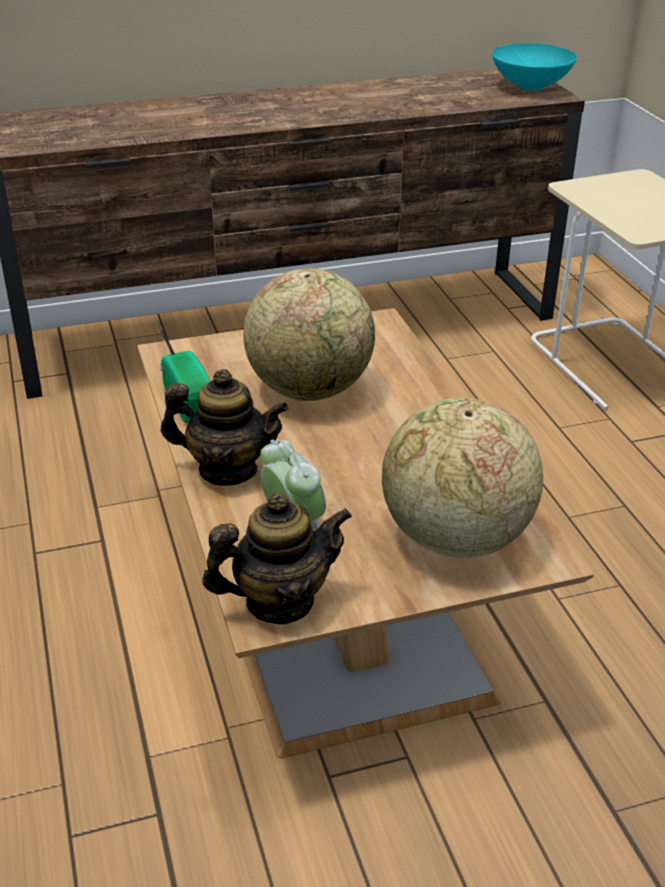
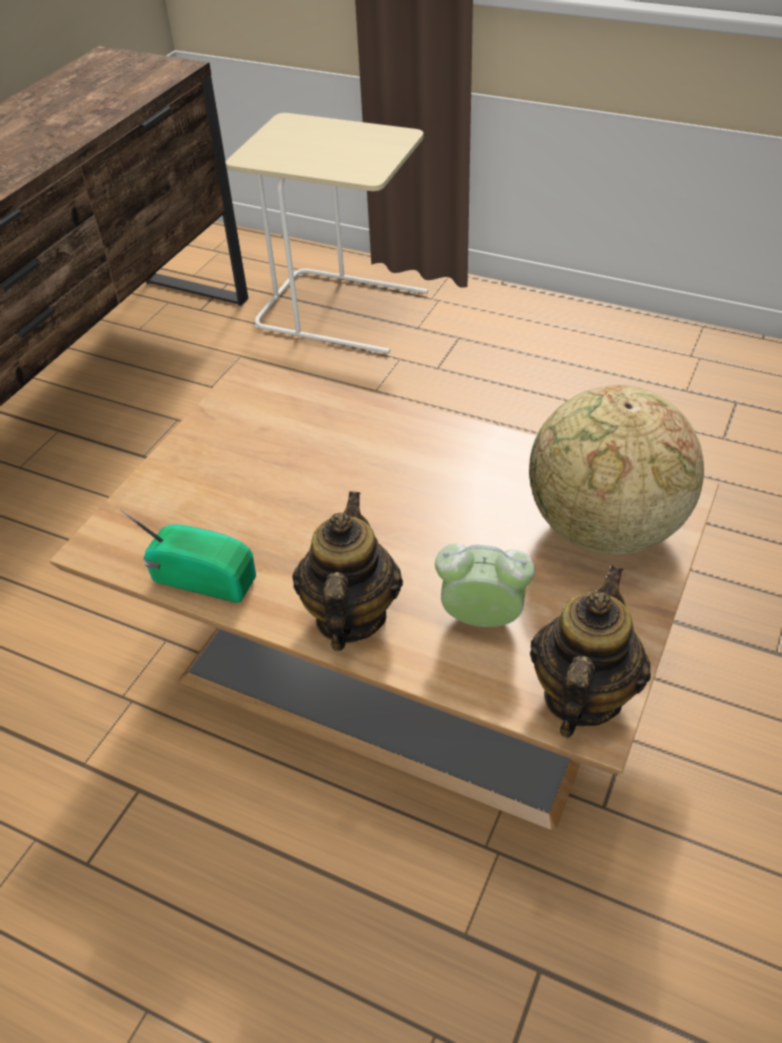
camera: 45 degrees left, 10 degrees up
teapot [161,369,289,486] -> teapot turned 45 degrees counterclockwise [292,491,403,651]
globe [243,268,375,401] -> none
turquoise bowl [492,43,577,91] -> none

